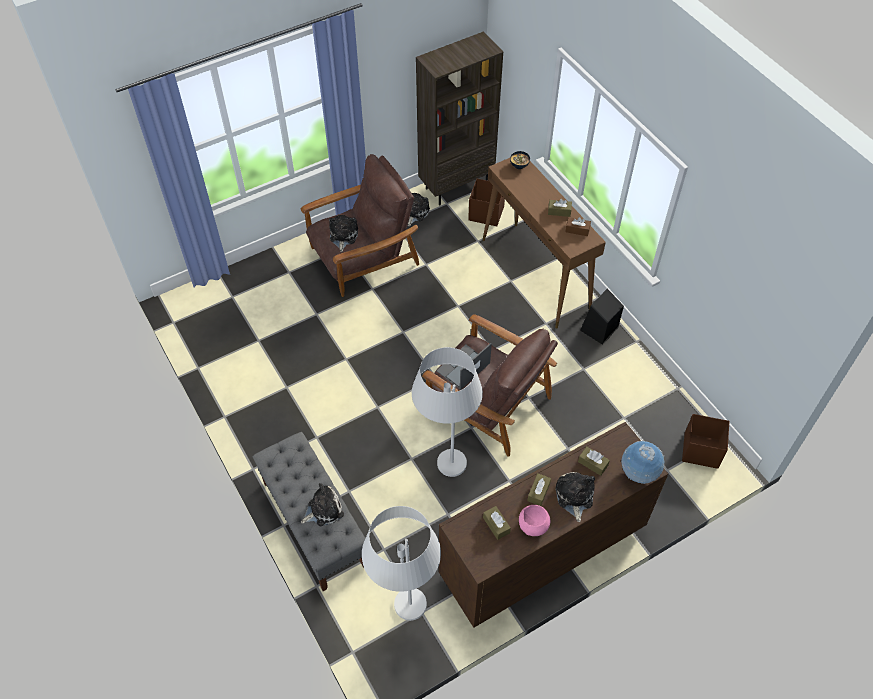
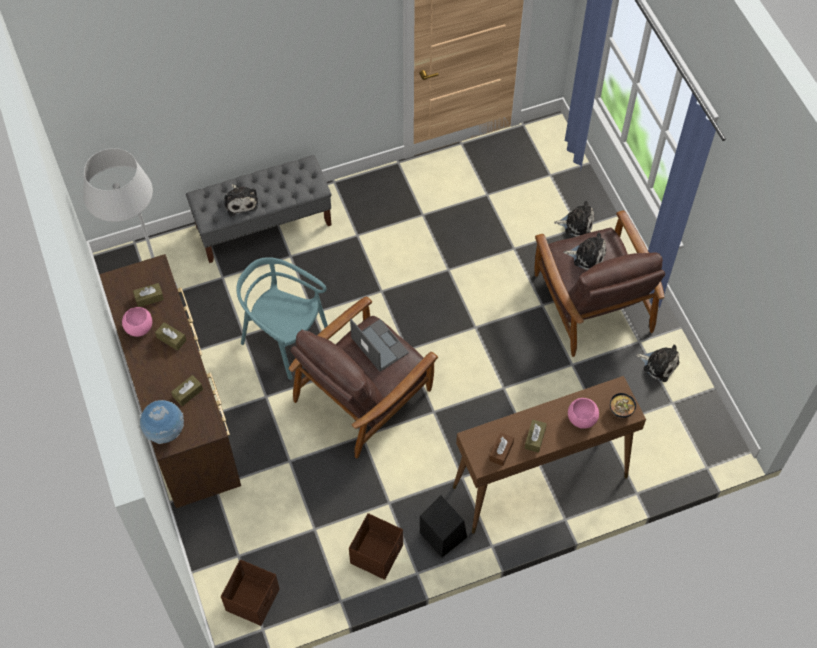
camera: 100 degrees right, 5 degrees up
white floor lamp [412,347,483,477] -> turquoise chair [236,257,328,380]
brown bookcase [416,32,503,205] -> none
brown storage box [468,179,505,226] -> brown storage box moved to [349,513,403,580]
plush toy [555,472,595,522] -> plush toy moved to [554,201,594,237]
none -> pink bowl [568,398,599,429]

